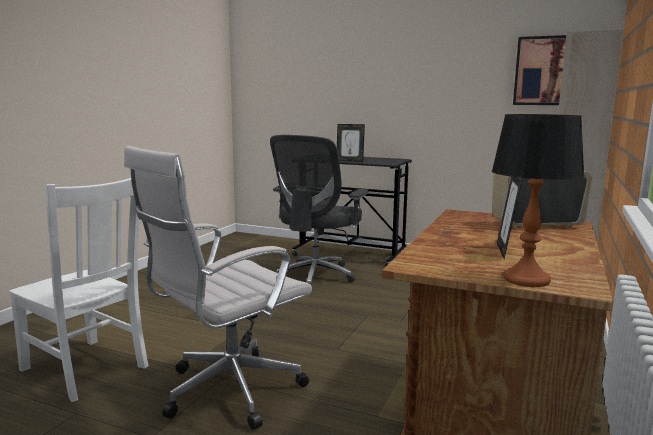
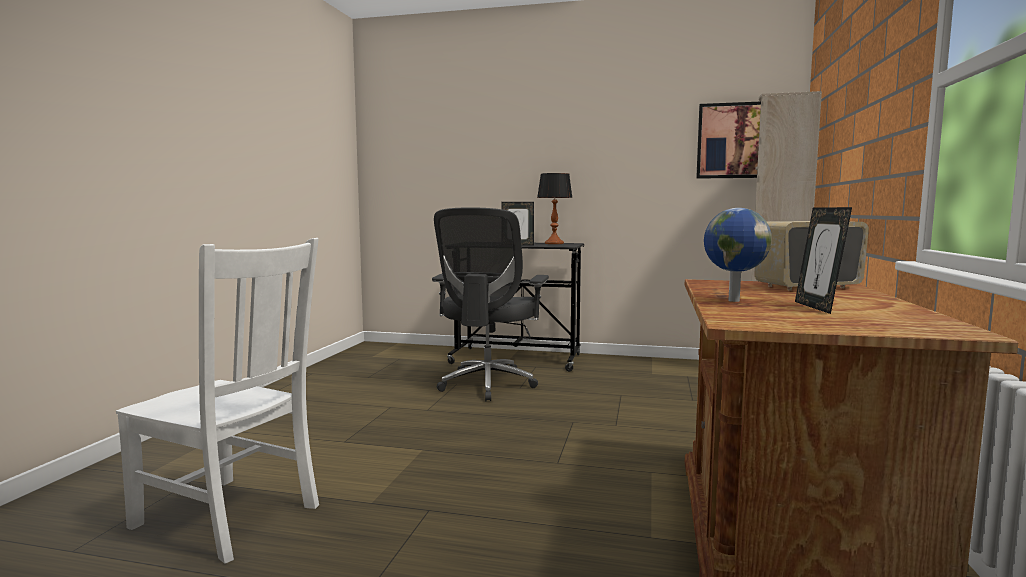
camera: 10 degrees left, 5 degrees down
white office chair [124,146,312,430] -> none
table lamp [492,114,585,287] -> table lamp moved to [537,173,573,244]
none -> globe [704,208,772,302]

